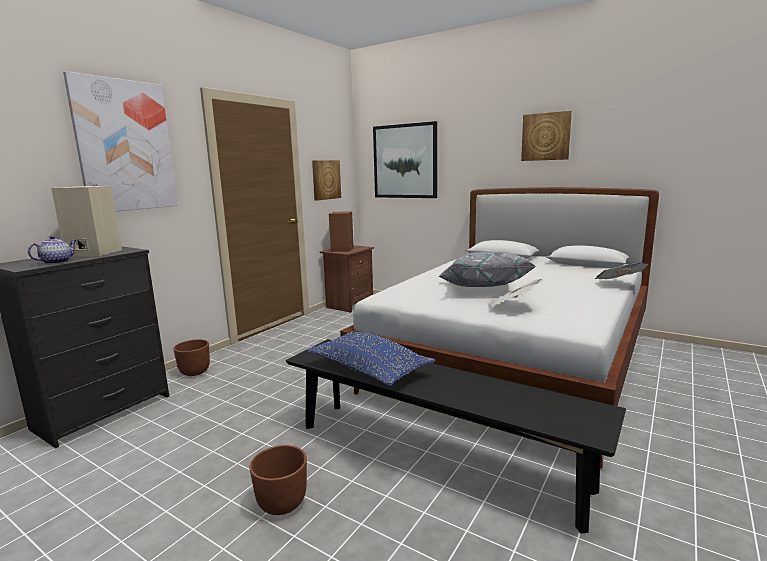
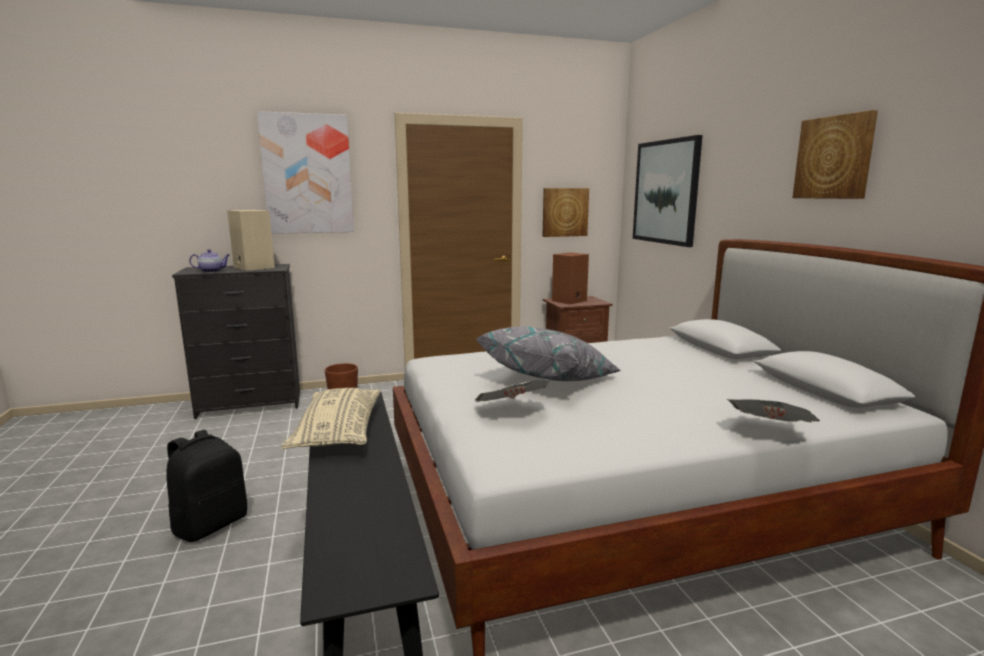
camera: 40 degrees right, 0 degrees up
brown planter [250,445,307,515] -> black backpack [166,430,247,542]
blue pillow [307,332,435,386] -> beige pillow [281,388,381,449]

